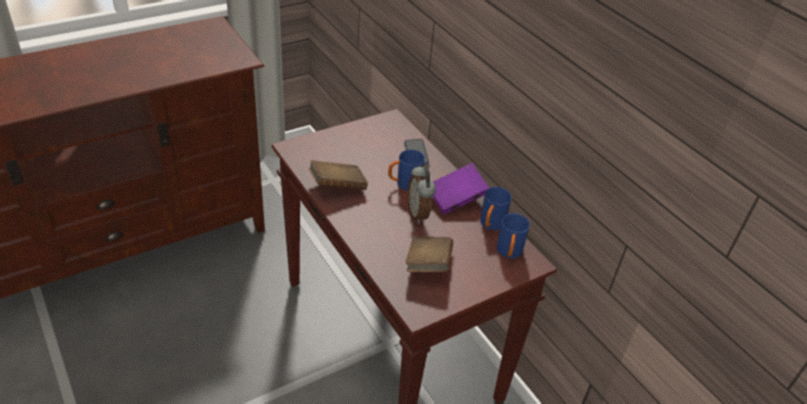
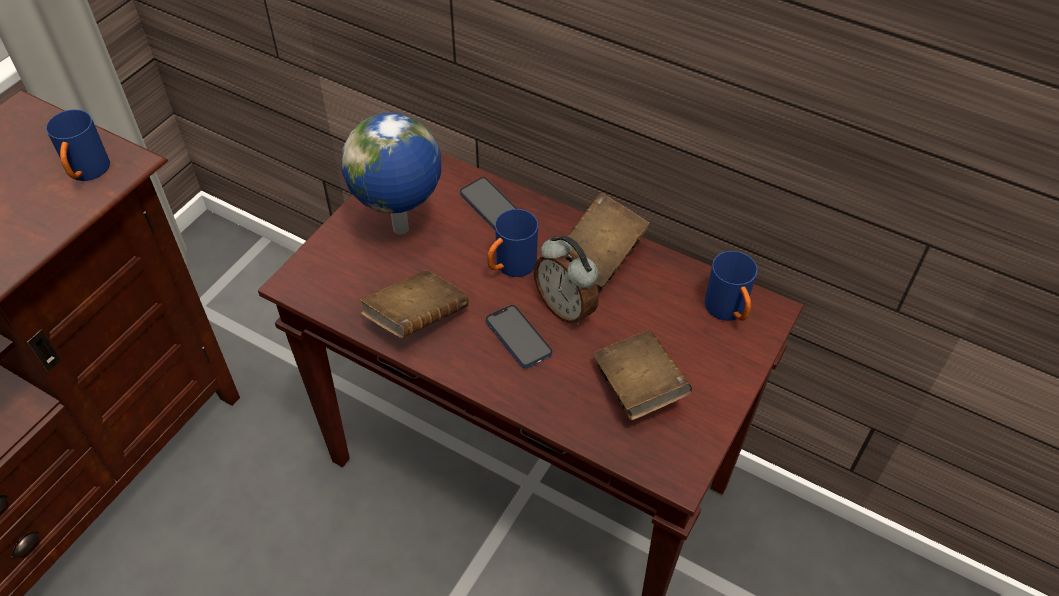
camera: 25 degrees left, 10 degrees up
purple book [432,163,489,214] -> brown book [567,193,650,291]
blue mug [480,187,512,230] -> blue mug moved to [46,109,110,181]
none -> globe [341,113,441,234]
none -> phone [486,305,553,368]

